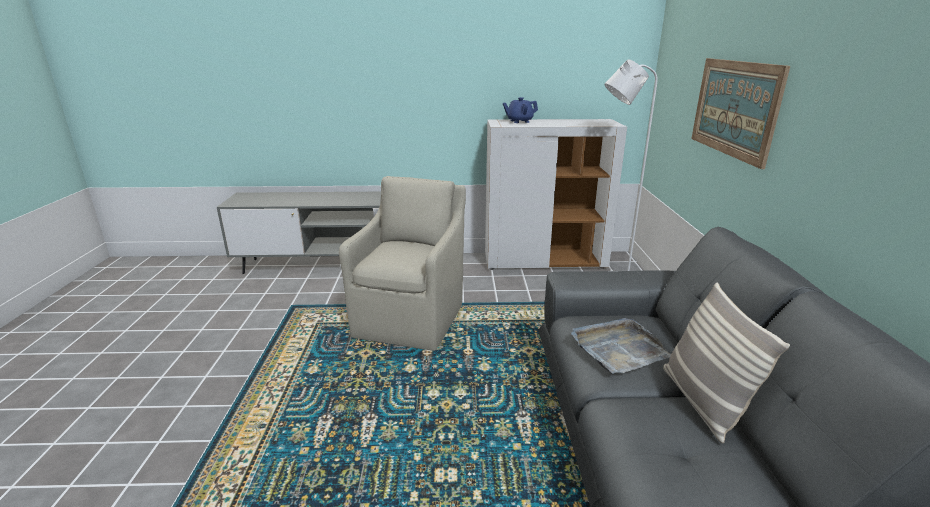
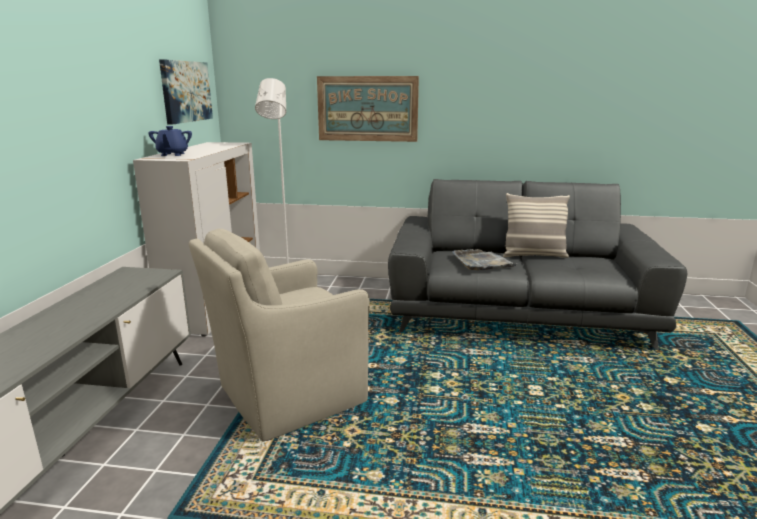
camera: 80 degrees left, 5 degrees down
beige armchair [339,176,466,351] -> beige armchair turned 60 degrees counterclockwise [189,229,370,441]
none -> picture [159,59,213,125]

